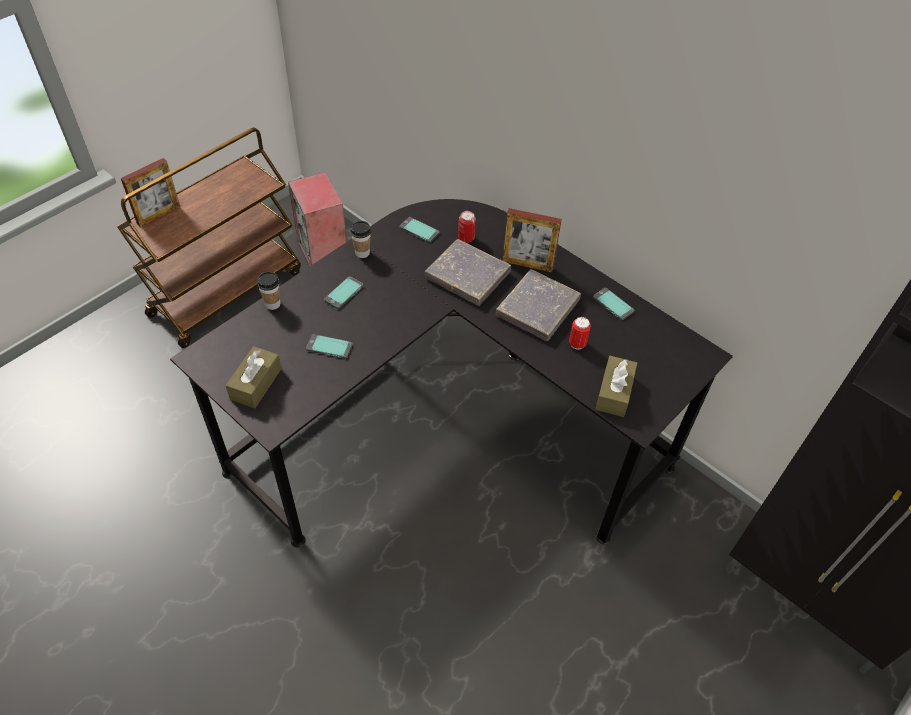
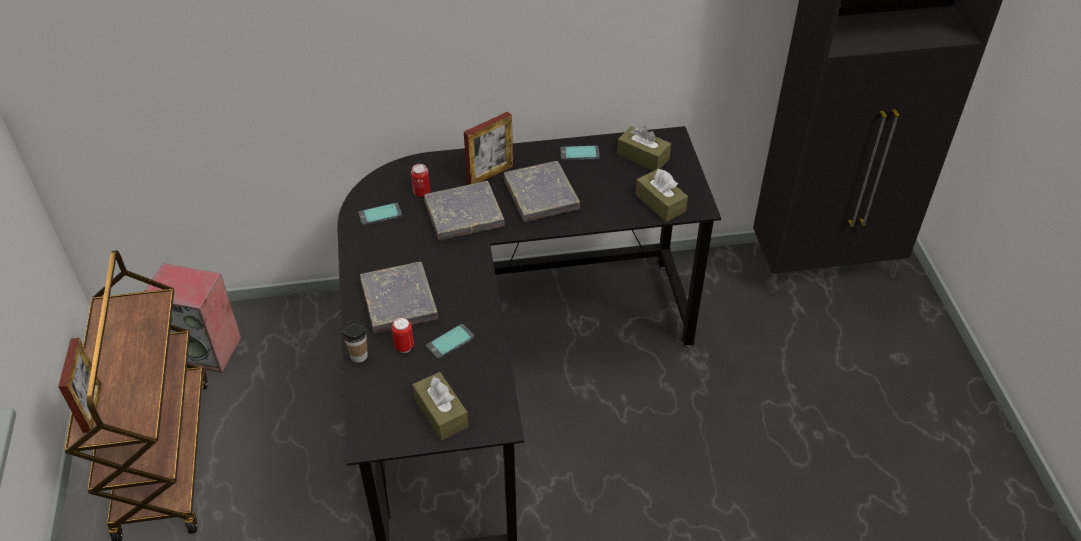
camera: 50 degrees left, 5 degrees down
phone [324,276,363,309] -> grey book [360,262,438,333]
cup [350,221,371,258] -> none
can [569,317,591,350] -> can moved to [392,317,414,353]
none -> brown tissue box [617,126,671,171]

